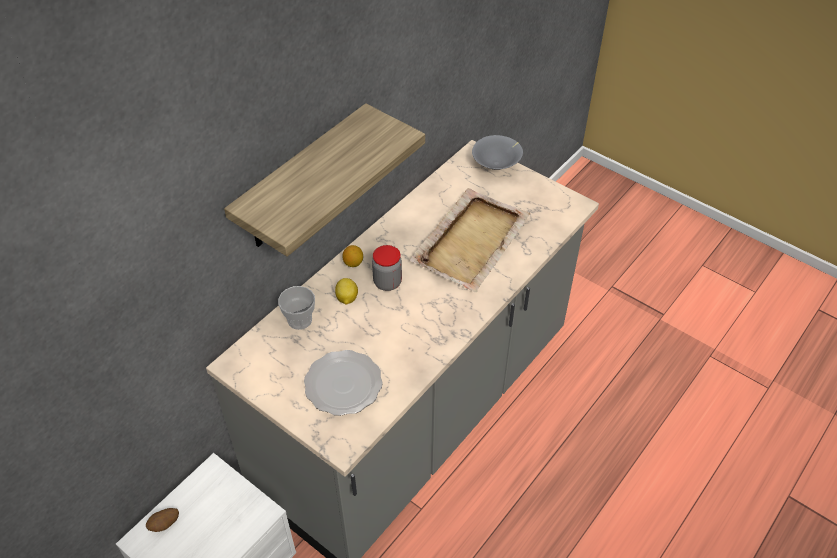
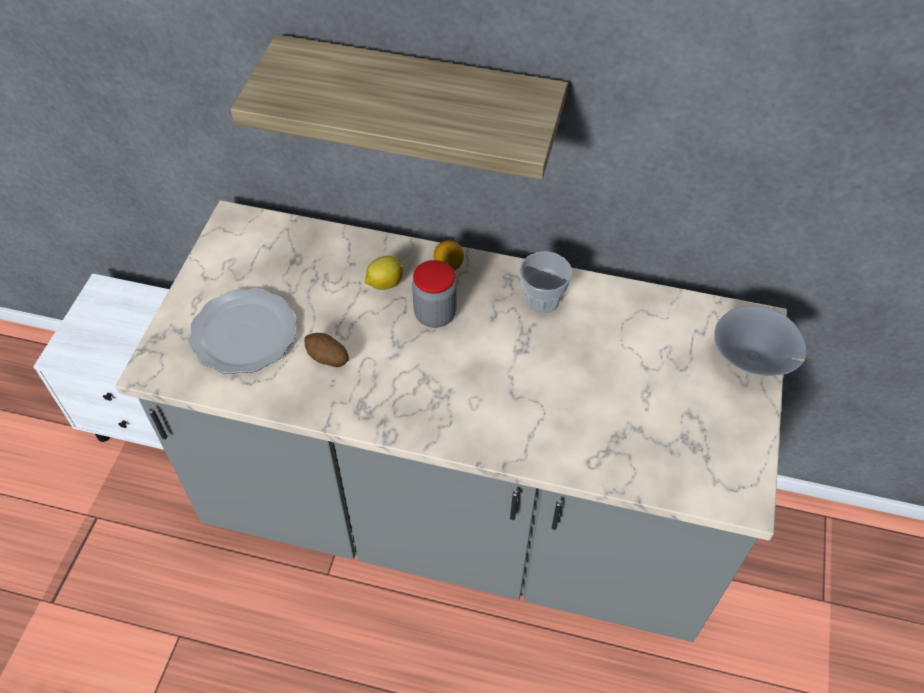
camera: 65 degrees right, 5 degrees up
potato [146,508,179,532] -> potato moved to [304,333,349,367]
cup [278,286,315,330] -> cup moved to [519,251,572,314]
beige tray [410,188,530,292] -> none

